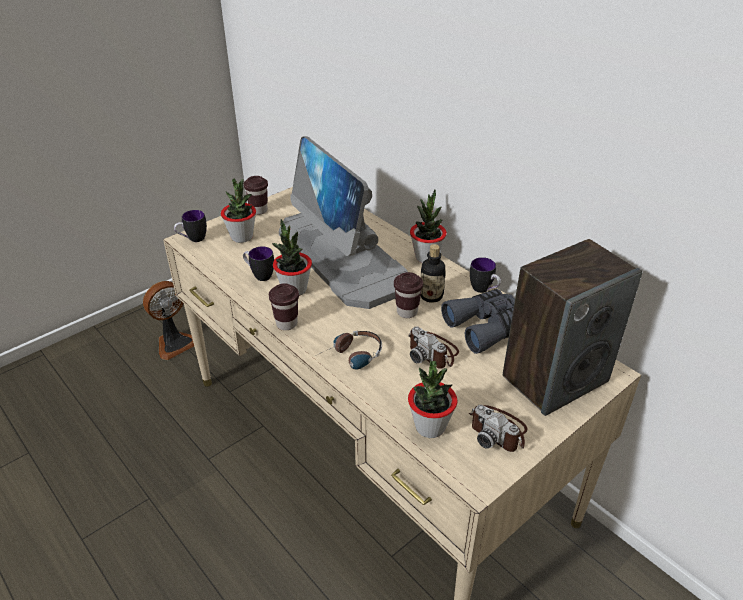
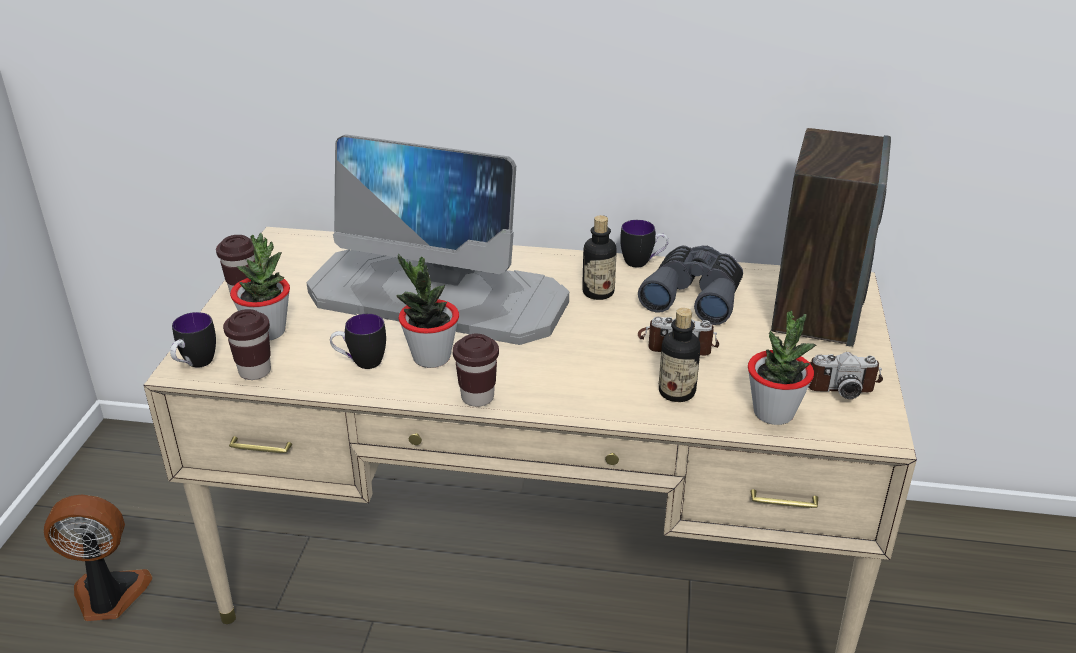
camera: 40 degrees left, 5 degrees down
fan [143,281,194,360] -> fan turned 105 degrees counterclockwise [44,495,152,621]
headphones [317,331,382,370] -> none
brown cup [394,272,423,318] -> brown cup moved to [223,309,271,380]
potted plant [410,189,447,263] -> none
none -> bottle [659,308,700,402]

